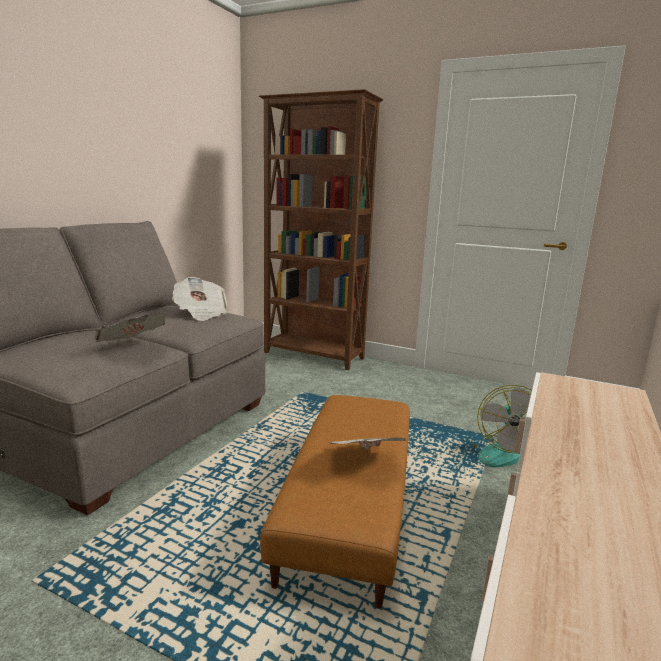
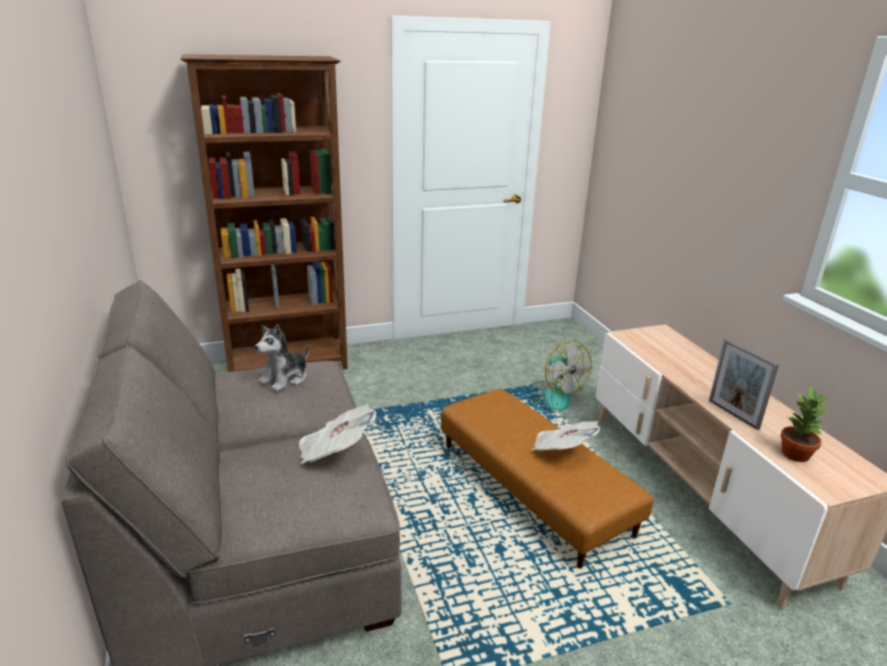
camera: 45 degrees left, 10 degrees up
newspaper [172,277,227,321] -> plush toy [255,324,309,392]
none -> picture frame [709,338,779,430]
none -> potted plant [781,386,829,462]

